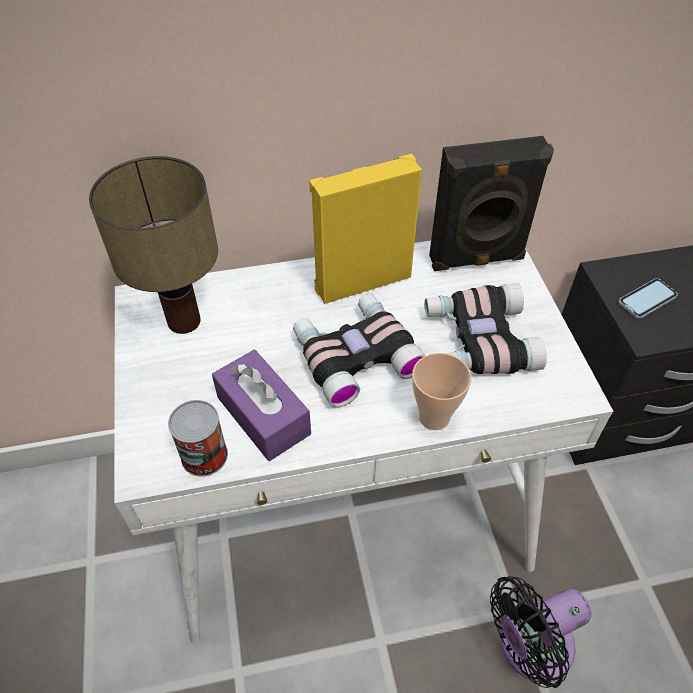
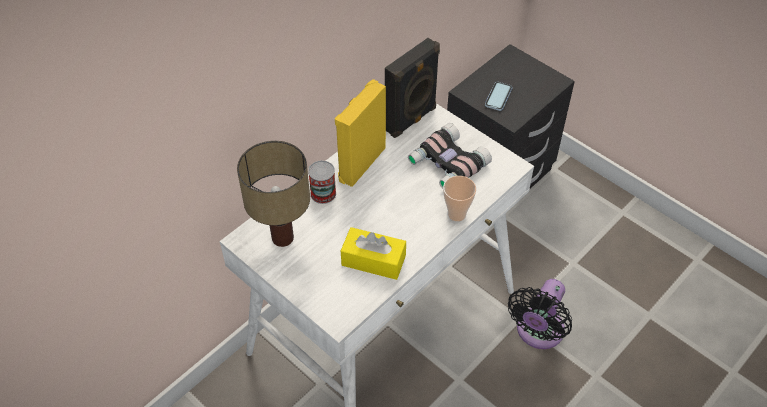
camera: 35 degrees left, 0 degrees up
can [168,400,228,477] -> can moved to [308,161,336,204]
purple tissue box [212,350,311,461] -> yellow tissue box [341,227,406,280]
binoculars [293,294,426,408] -> none

